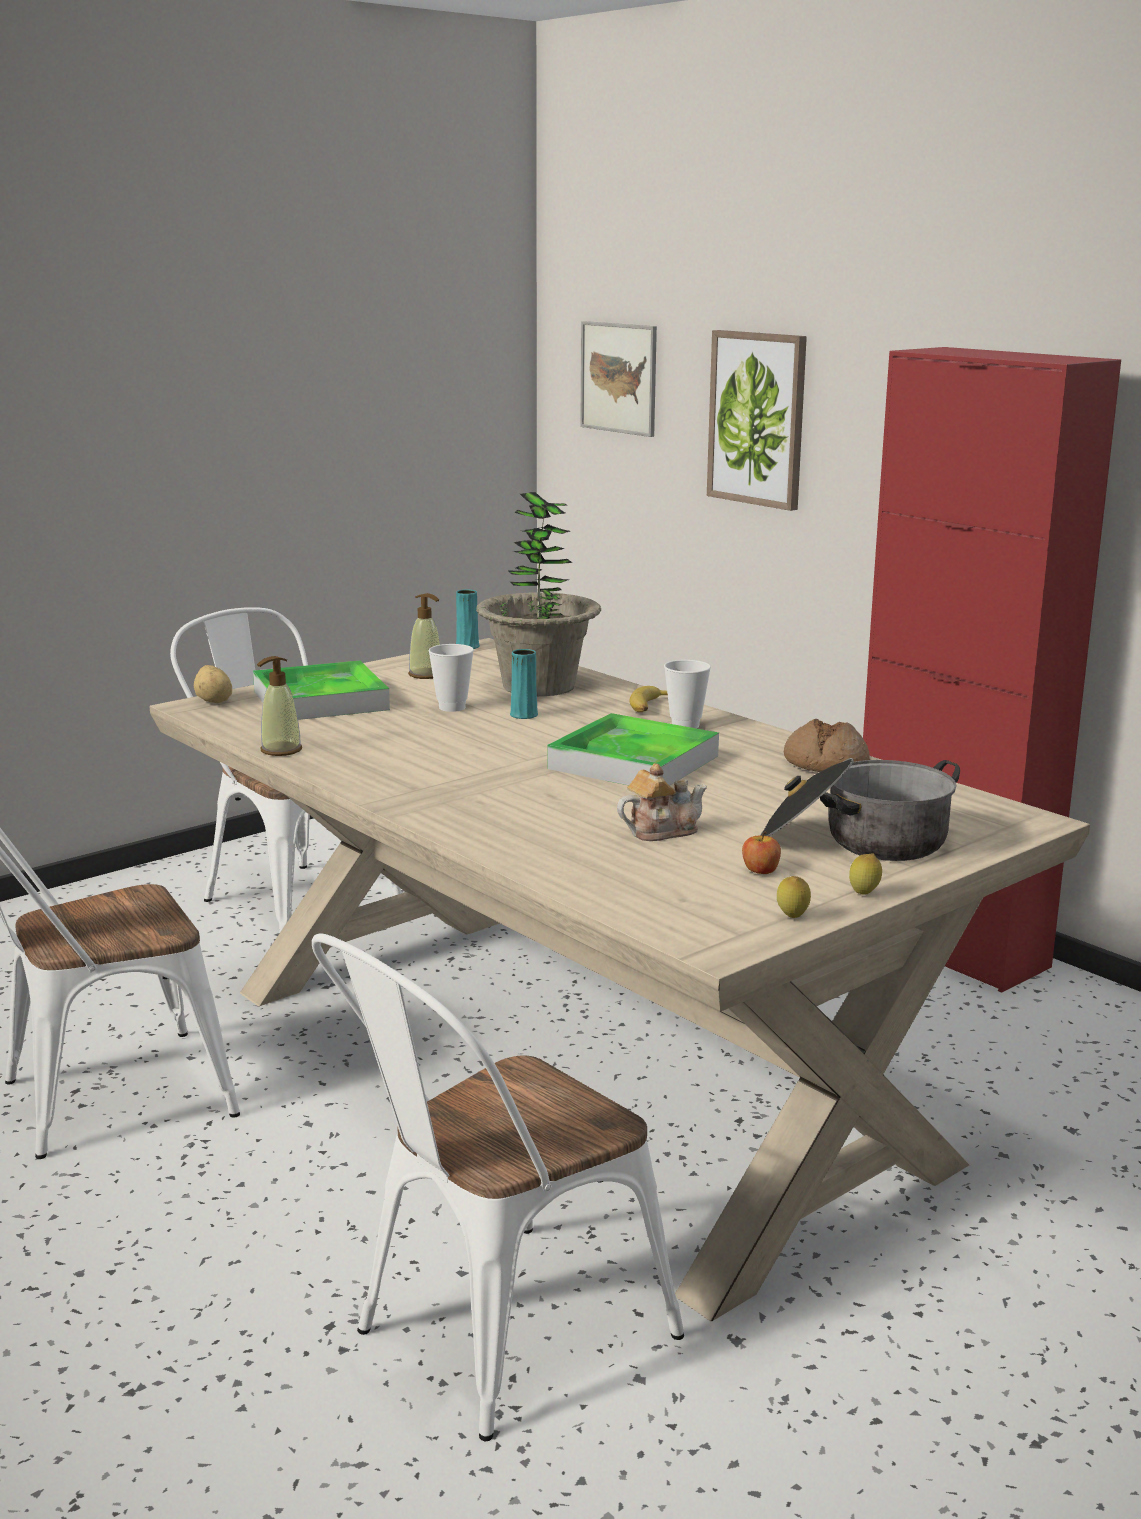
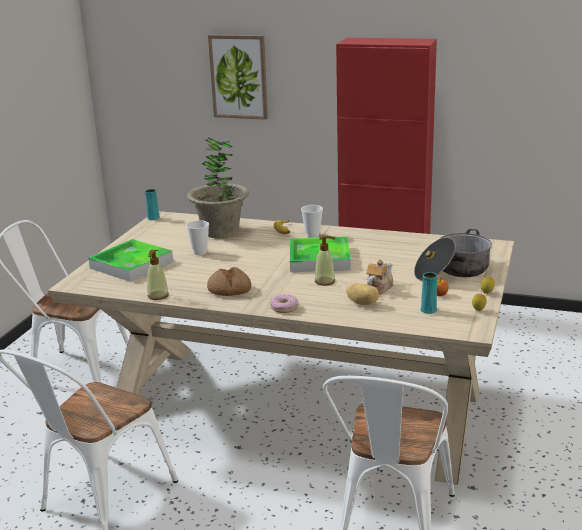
camera: 30 degrees left, 5 degrees up
potato [194,665,232,703] -> potato moved to [346,283,379,305]
soap dispenser [408,593,440,679] -> soap dispenser moved to [315,235,335,286]
turquoise vase [510,649,538,719] -> turquoise vase moved to [420,272,437,314]
picture [580,321,657,437] -> none
bread [784,719,870,772] -> bread moved to [207,267,251,296]
none -> donut [270,294,298,313]

